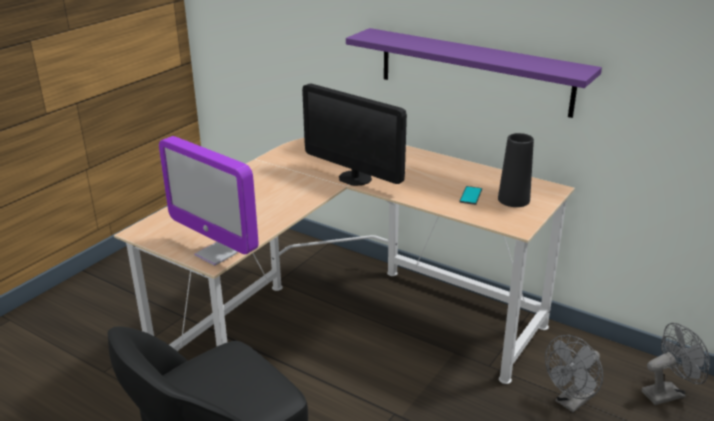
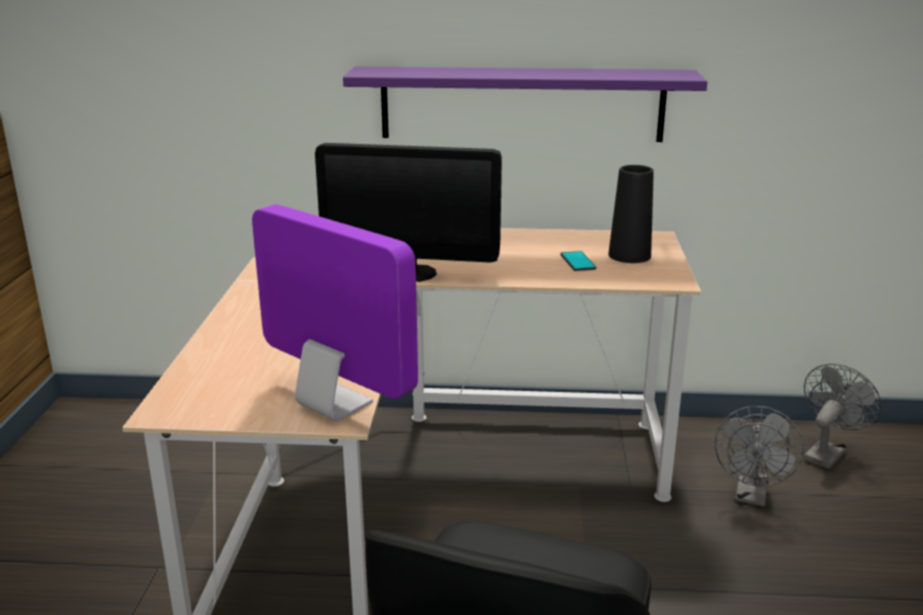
camera: 30 degrees left, 5 degrees down
monitor [159,136,259,266] -> monitor turned 150 degrees counterclockwise [252,204,418,421]

